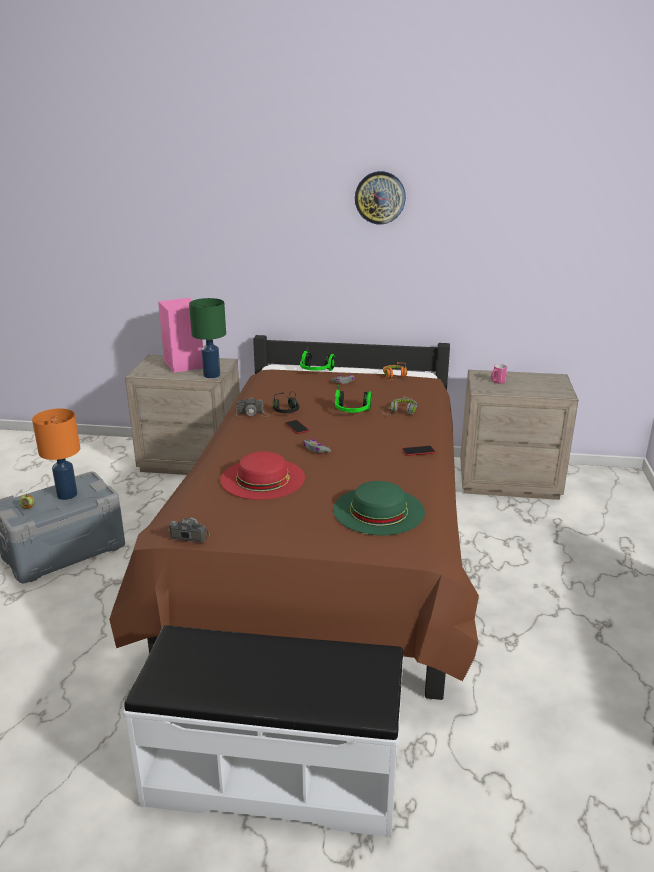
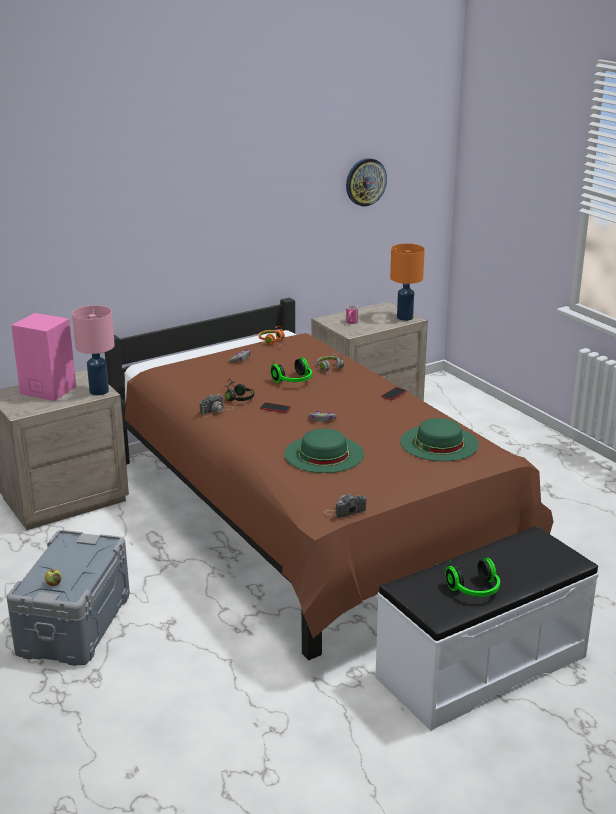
camera: 40 degrees left, 0 degrees up
orange table lamp [32,408,80,500] -> orange table lamp moved to [390,244,425,321]
green table lamp [189,298,226,378] -> pink table lamp [72,305,115,395]
red hat [220,451,305,500] -> green hat [284,429,364,473]
headphones [300,351,335,371] -> headphones moved to [445,558,500,597]
wall clock [355,171,406,224] -> wall clock moved to [346,158,387,207]

